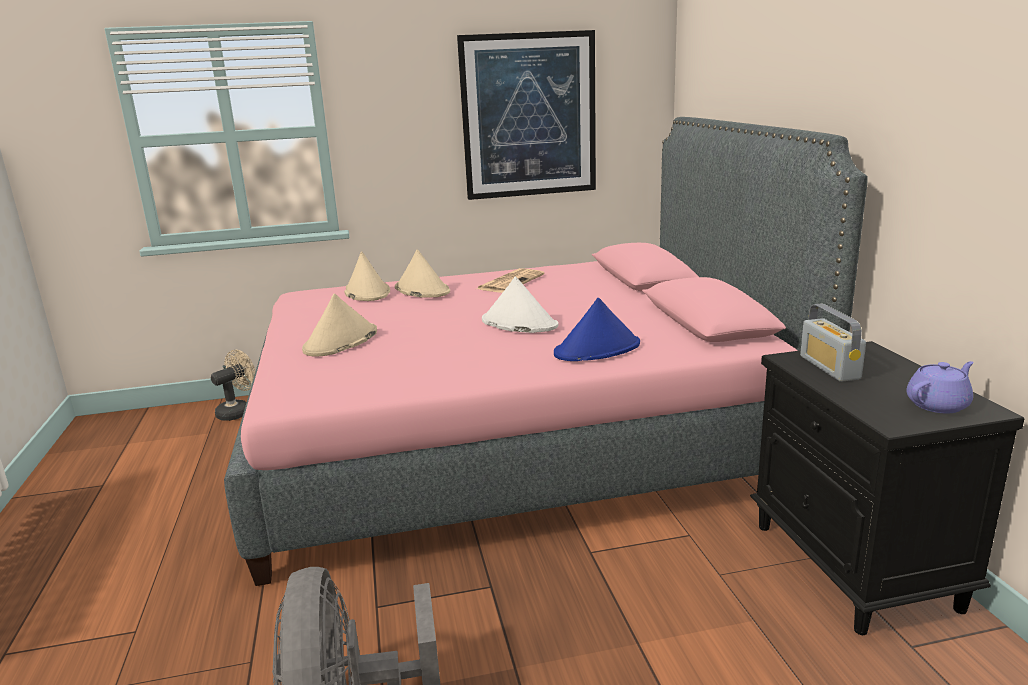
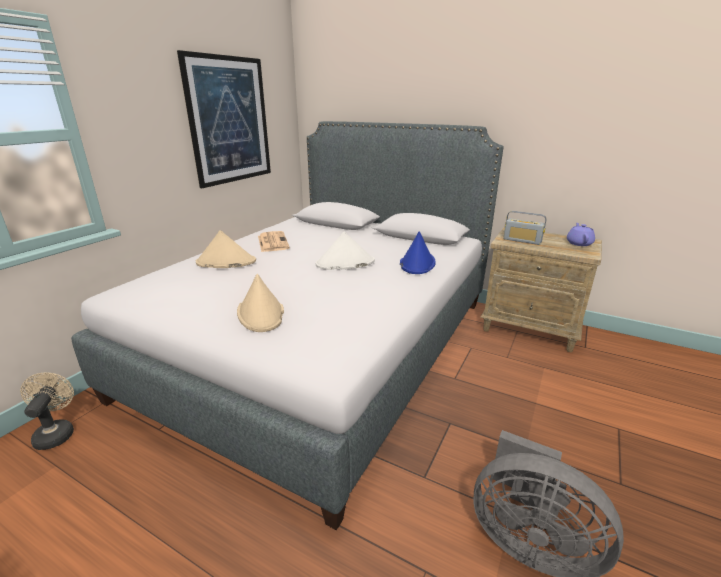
camera: 50 degrees left, 5 degrees up
pink bed [224,117,868,586] -> grey bed [71,121,504,530]
beige hat [344,251,390,301] -> none
black nightstand [750,341,1024,635] -> beige nightstand [480,227,602,352]

